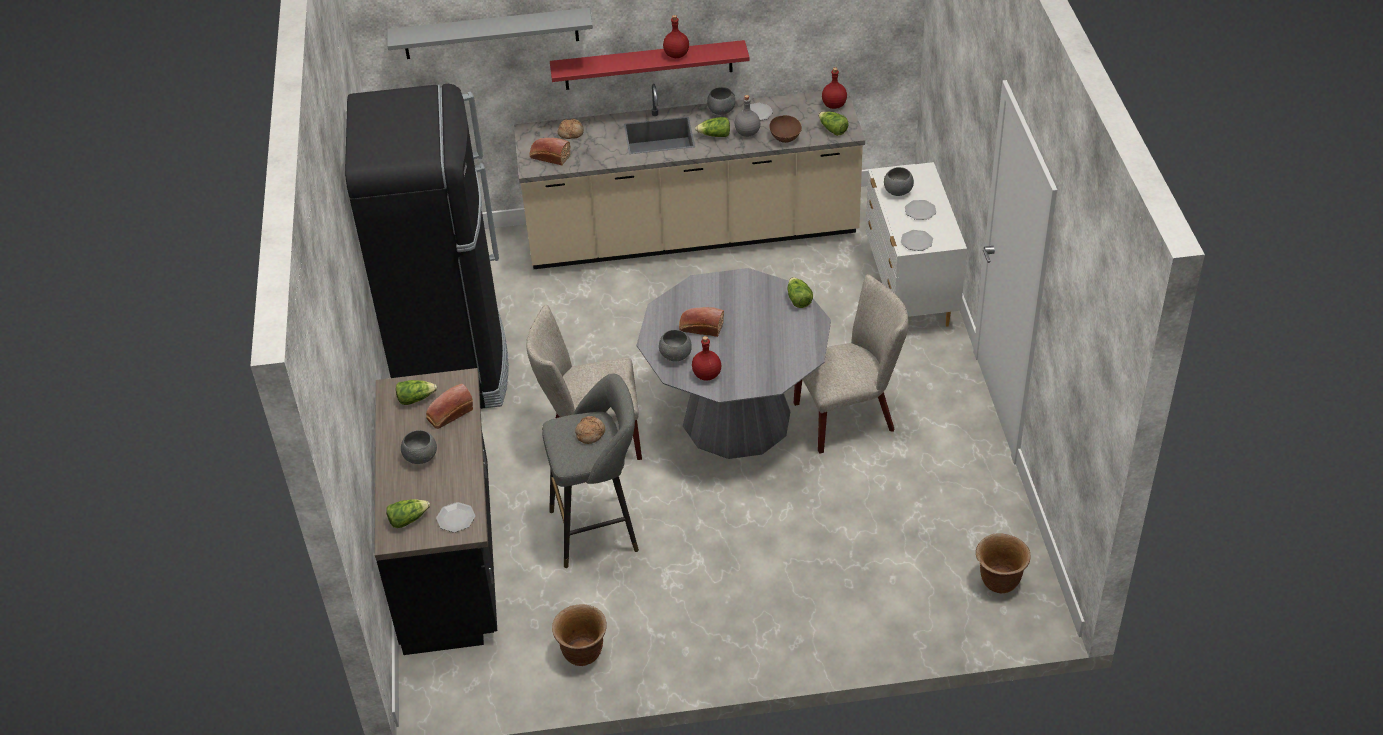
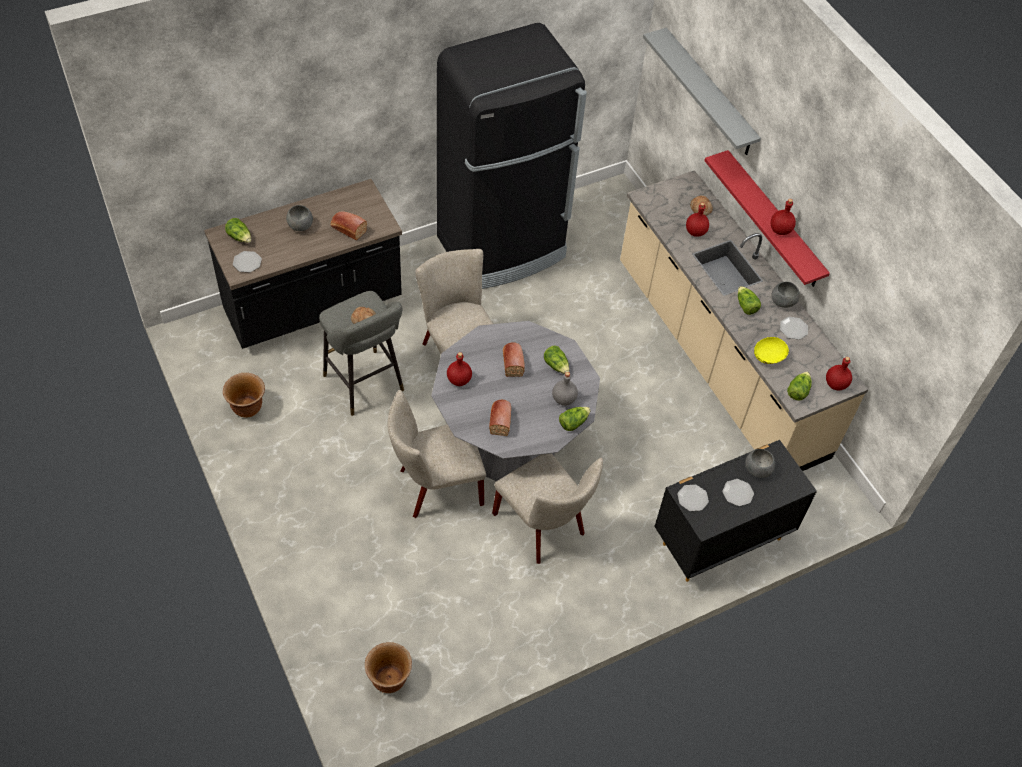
camera: 65 degrees right, 10 degrees up
lettuce [396,380,437,405] -> lettuce moved to [544,345,569,374]
bread [529,138,570,165] -> bread moved to [489,400,511,436]
grey bowl [659,330,692,362] -> none
grey bottle [734,95,760,137] -> grey bottle moved to [552,372,578,406]
brown bowl [769,115,802,143] -> yellow bowl [754,337,789,364]
white dresser [865,162,967,327] -> black dresser [654,440,817,582]
none -> beige chair [387,390,486,518]
none -> red bottle [686,203,709,237]

